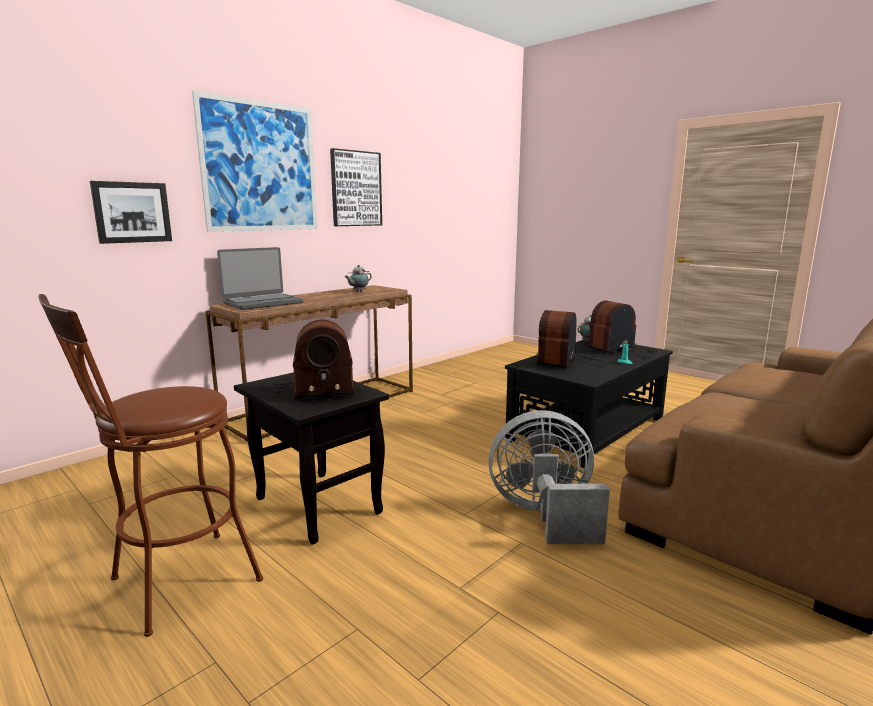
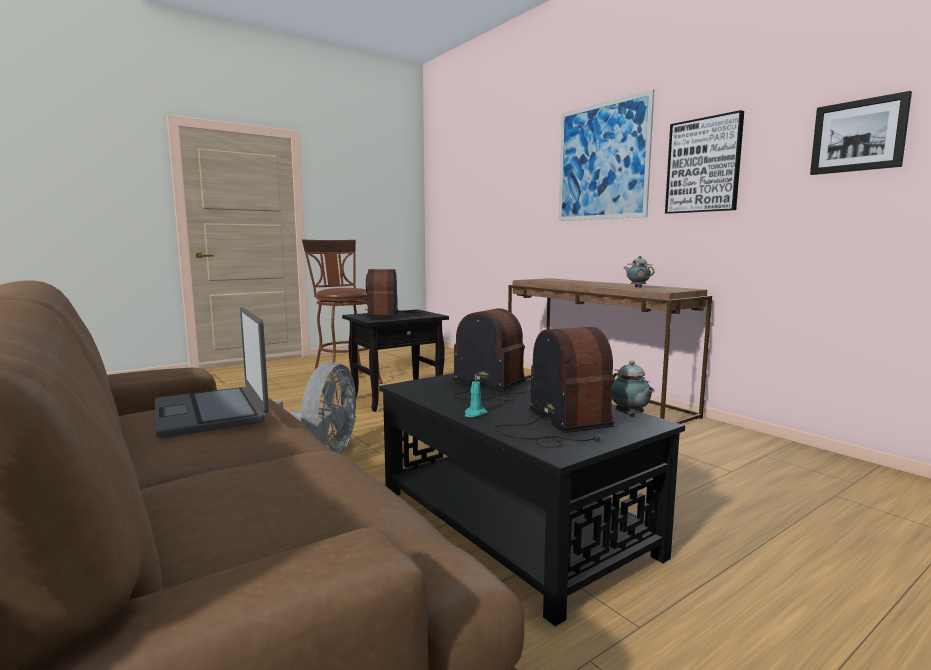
camera: 100 degrees right, 5 degrees down
picture [90,181,172,244] -> picture moved to [810,91,912,175]
laptop [217,247,304,310] -> laptop moved to [155,307,269,438]

